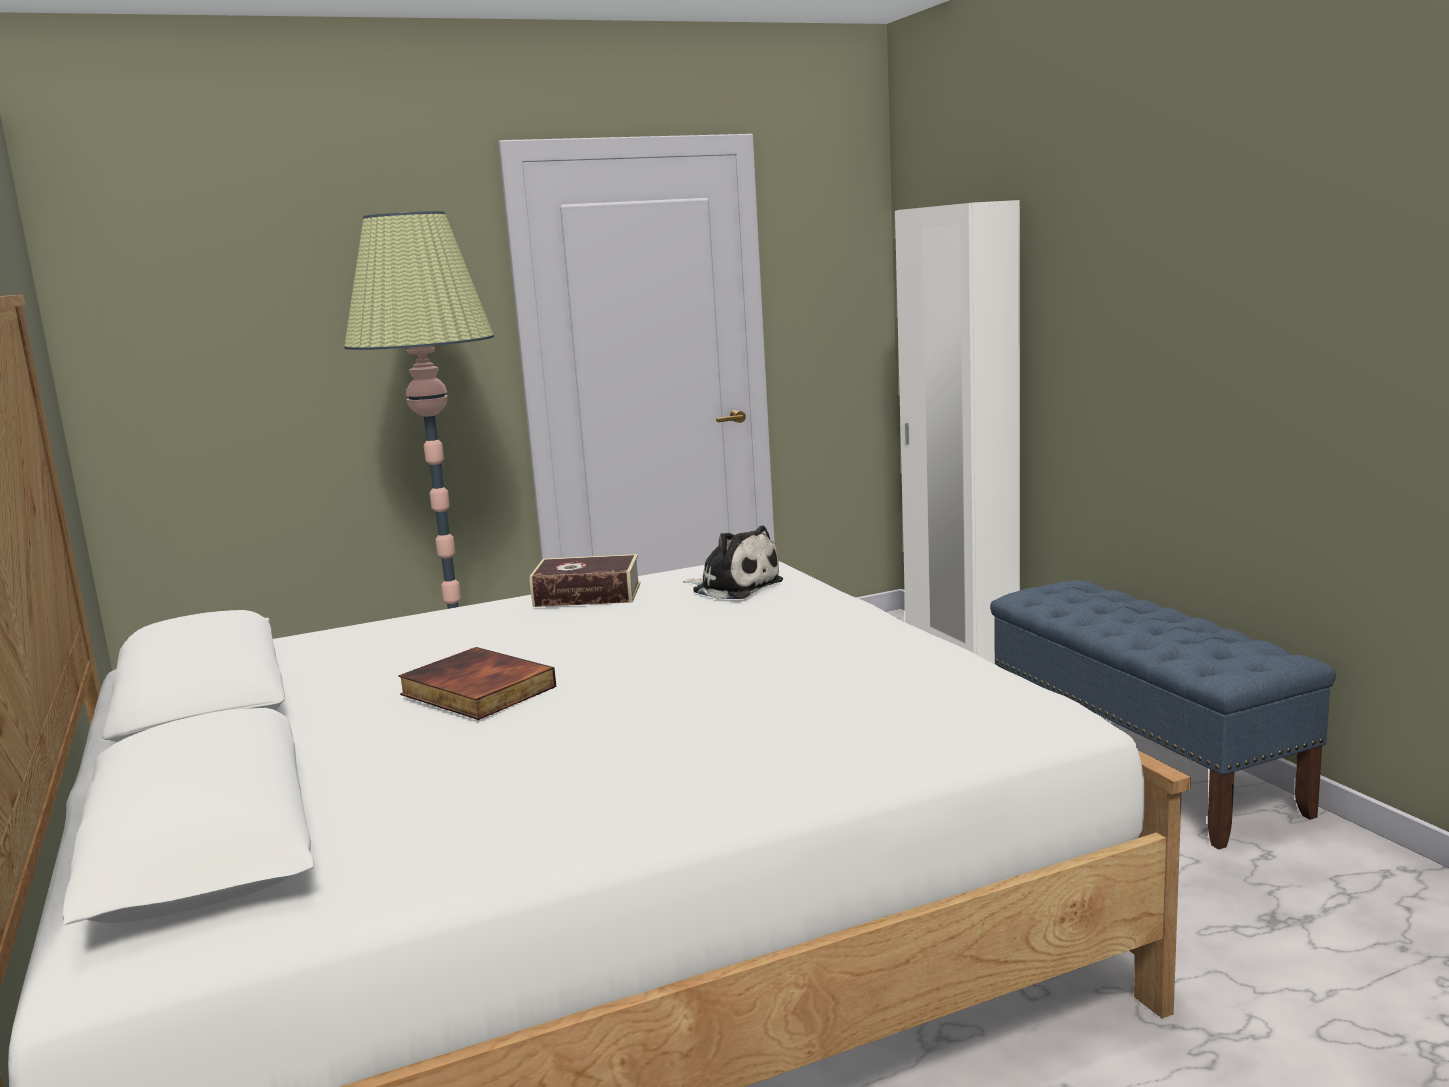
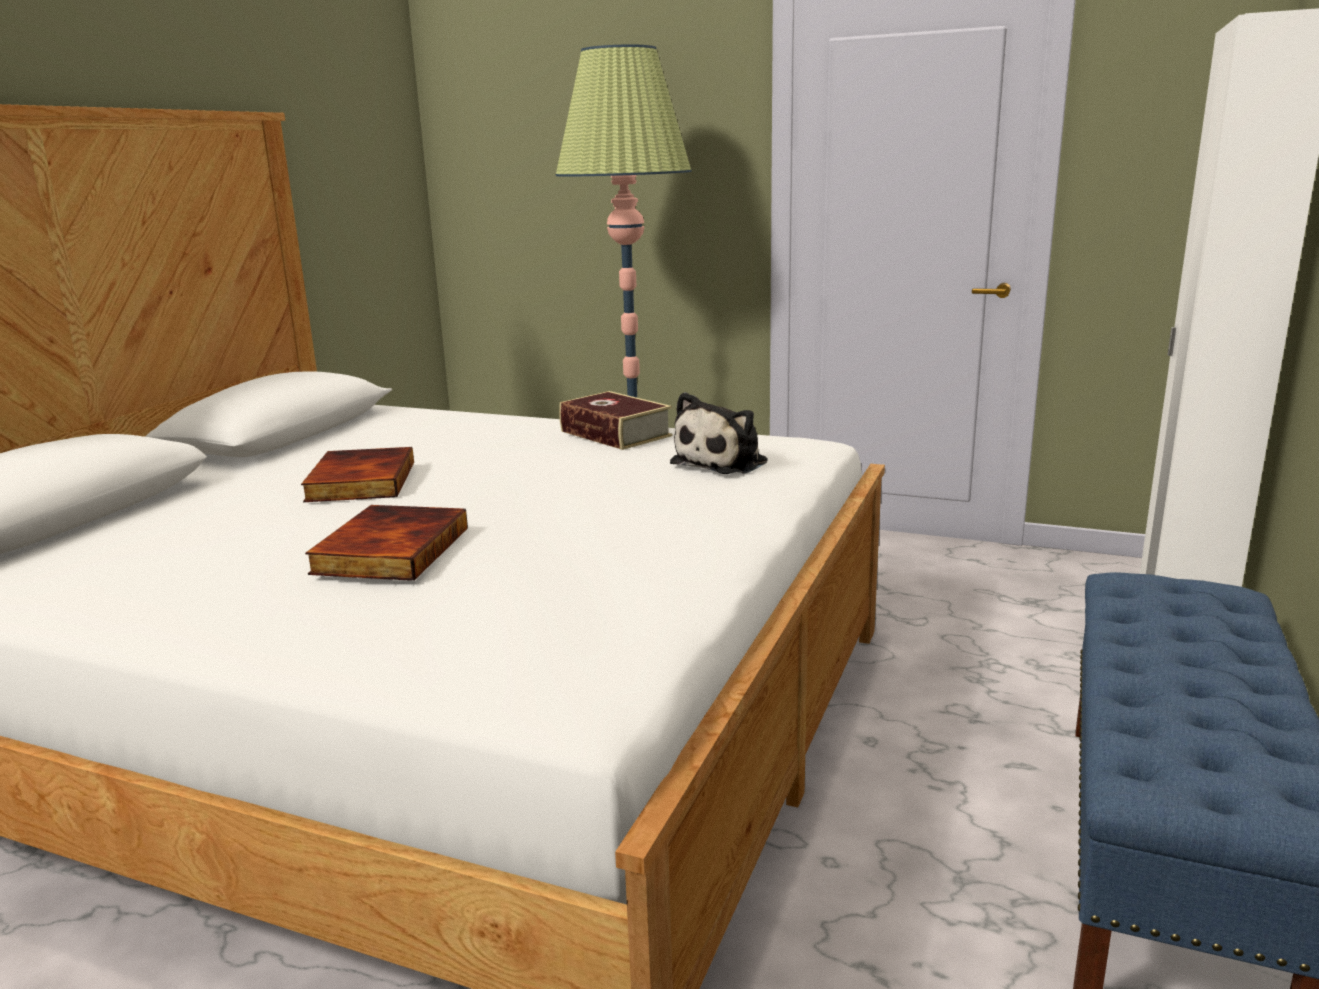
camera: 45 degrees right, 5 degrees up
plush toy [683,526,783,599] -> plush toy turned 45 degrees clockwise [670,392,768,474]
none -> book [305,505,468,581]

